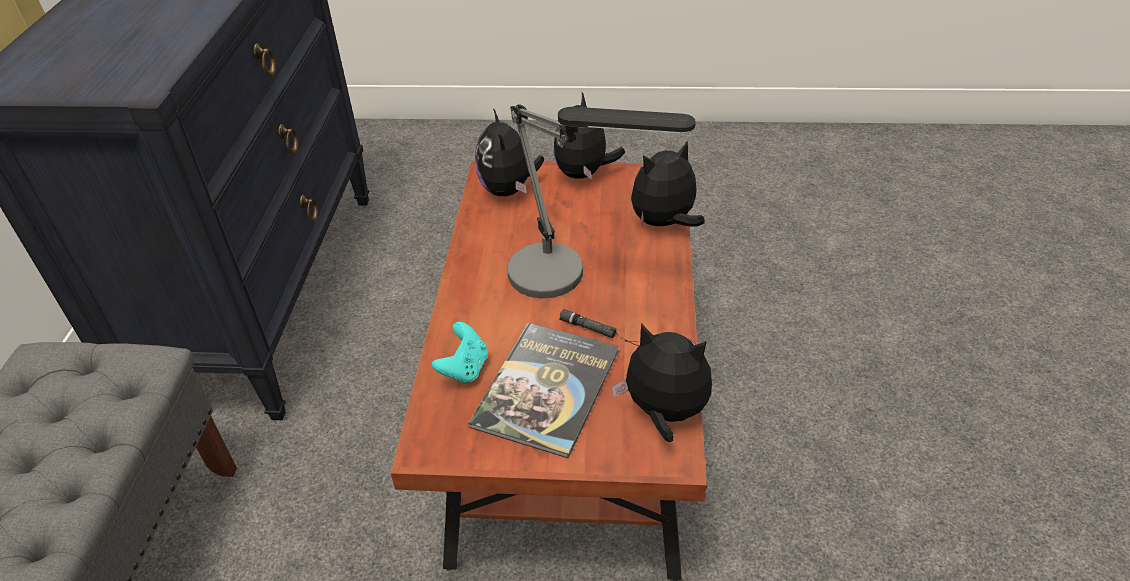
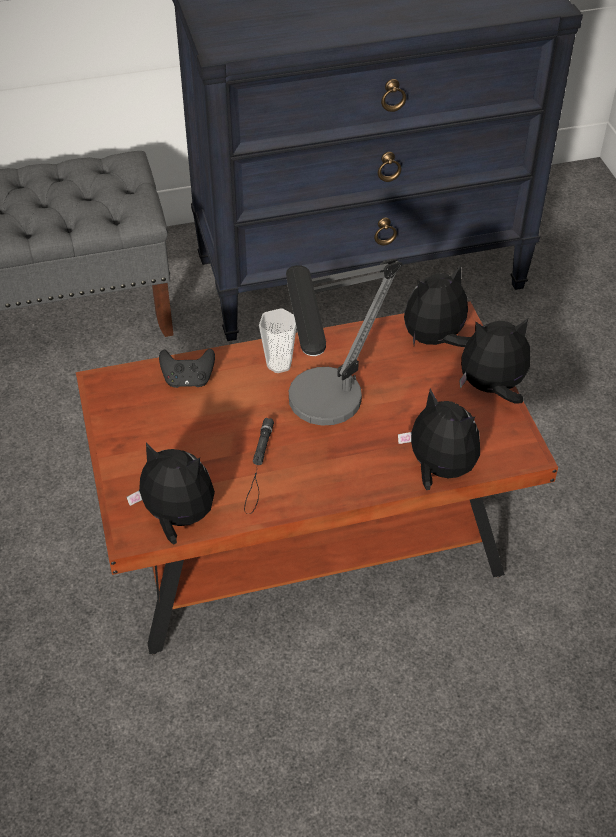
camera: 70 degrees right, 5 degrees up
turquoise game controller [432,322,488,384] -> black game controller [159,348,215,388]
book [468,323,619,458] -> none
plush toy [612,323,712,442] -> plush toy turned 75 degrees counterclockwise [126,442,215,545]
none -> cup [259,308,296,373]

